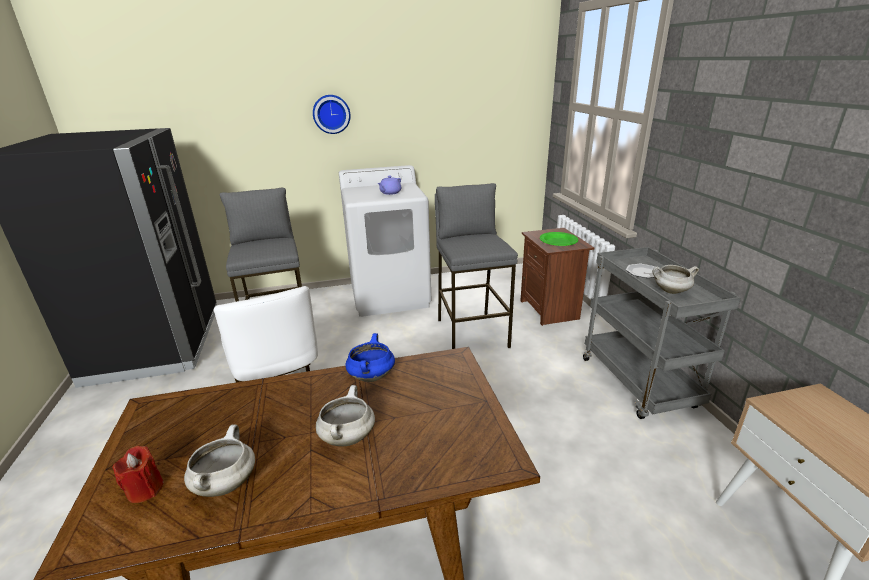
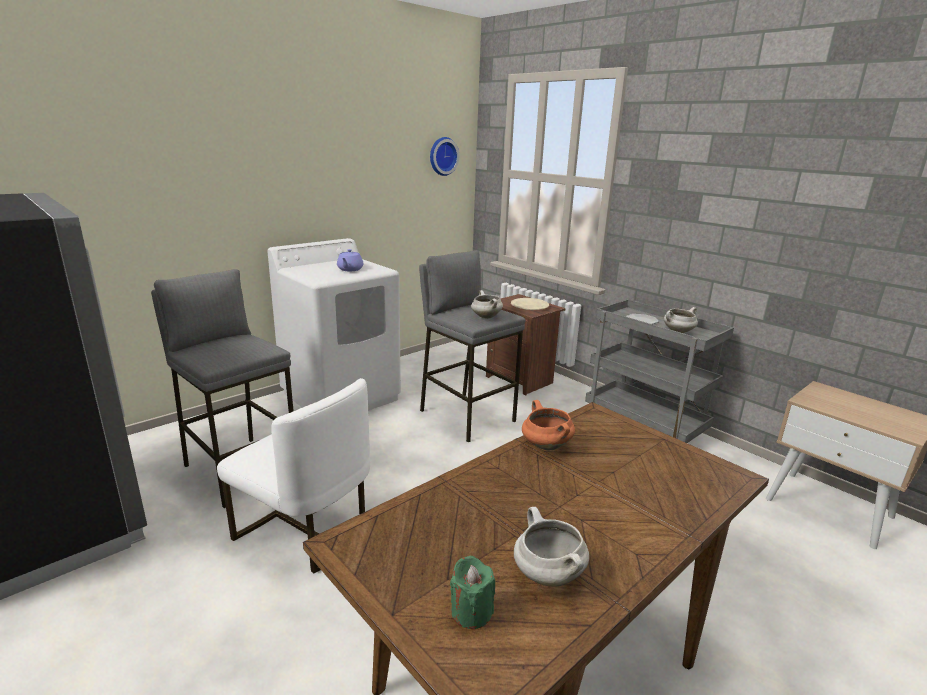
camera: 30 degrees left, 5 degrees down
red candle [113,446,163,503] -> green candle [450,556,495,629]
wall clock [313,95,351,134] -> wall clock moved to [430,137,459,176]
white cooking pot [316,385,375,446] -> white cooking pot moved to [471,290,503,319]
blue cooking pot [346,333,395,382] -> orange cooking pot [522,400,575,451]
green plate [540,232,578,246] -> beige plate [511,298,549,310]

